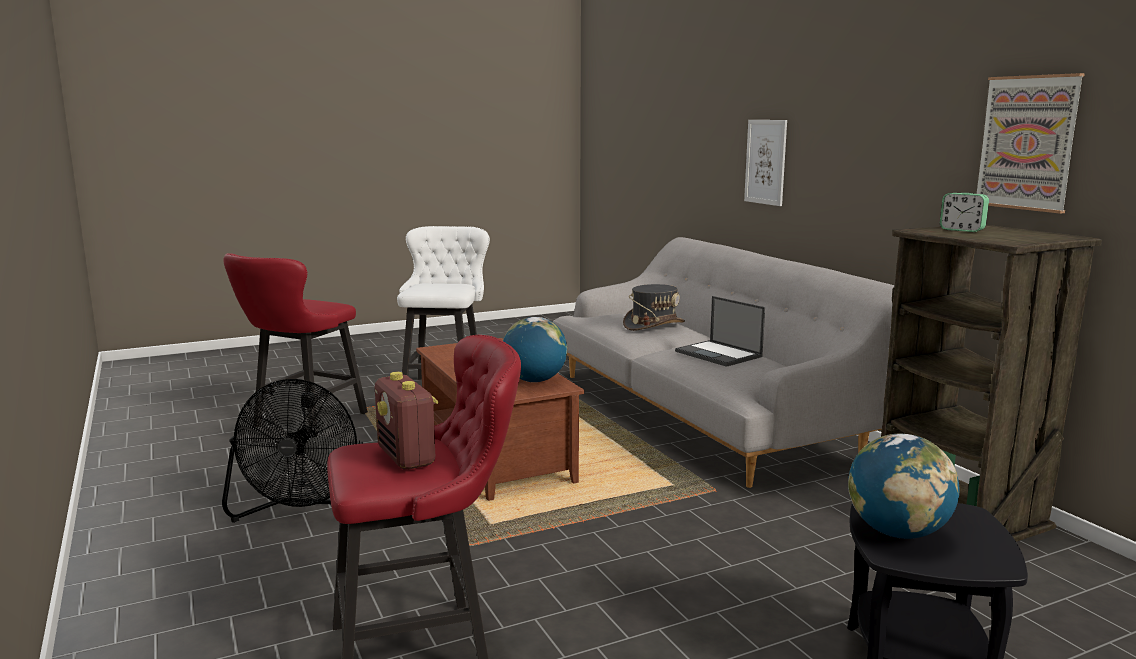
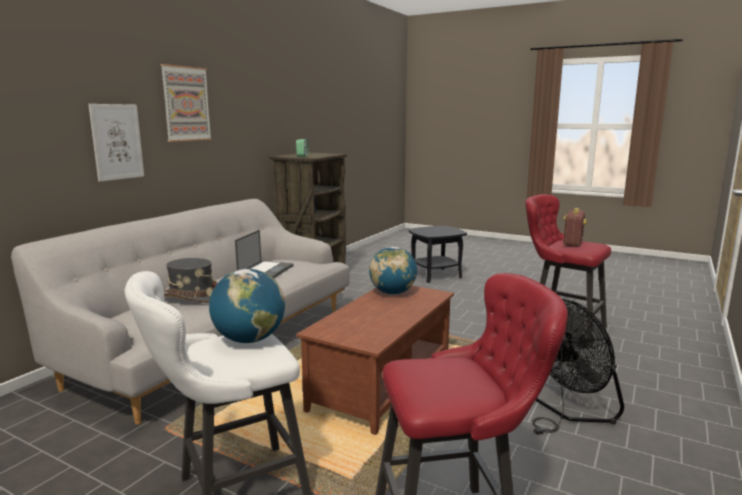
camera: 125 degrees left, 0 degrees up
globe [848,434,959,539] -> globe moved to [209,269,285,343]
picture [977,73,1085,214] -> picture moved to [160,64,212,142]

